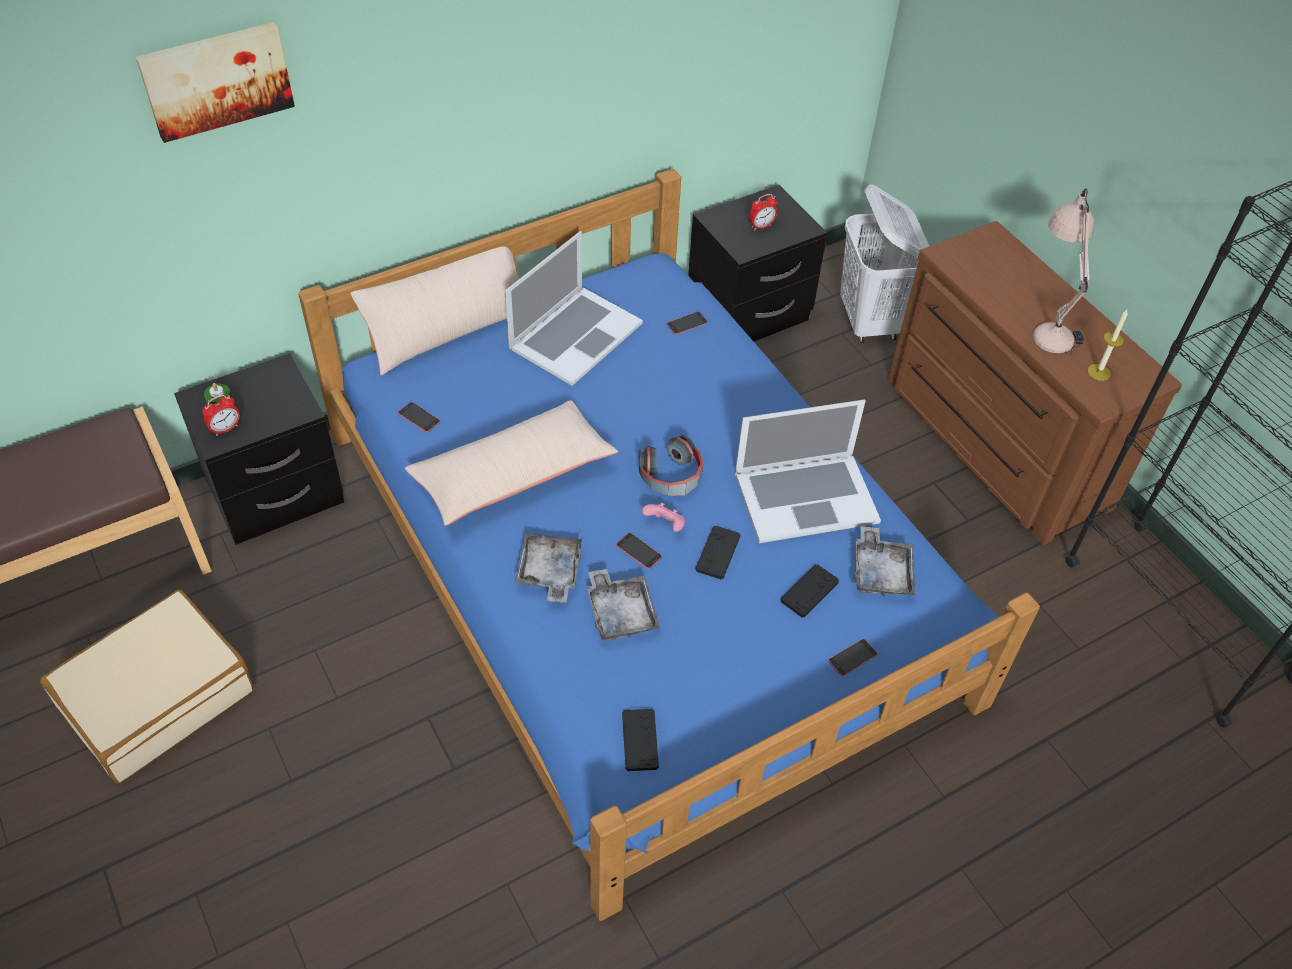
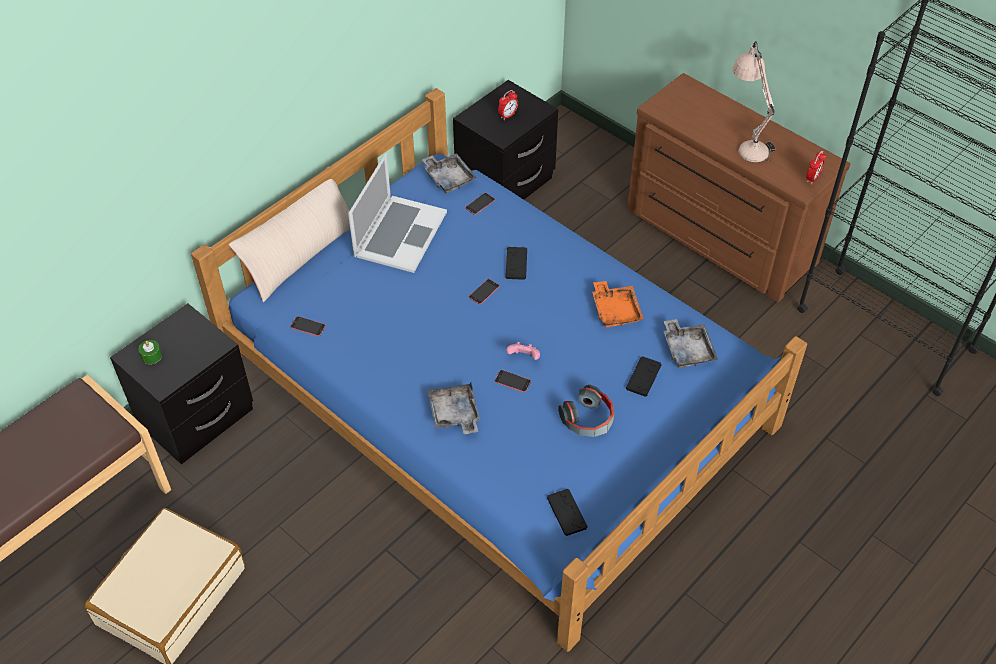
camera: 15 degrees left, 0 degrees up
picture [136,22,295,143] -> none
alarm clock [202,394,240,436] -> alarm clock moved to [806,151,826,185]
beige pillow [405,400,618,526] -> none
grey tray [587,569,660,641] -> grey tray moved to [422,153,477,193]
headphones [639,435,703,496] -> headphones moved to [558,385,614,437]
black game controller [695,526,741,580] -> black game controller moved to [505,247,527,280]
laptop [735,399,881,543] -> orange tray [592,281,644,328]
phone [828,639,878,676] -> phone moved to [469,279,500,304]
white laundry basket [840,184,929,343] -> none
candle [1087,310,1128,381] -> none

